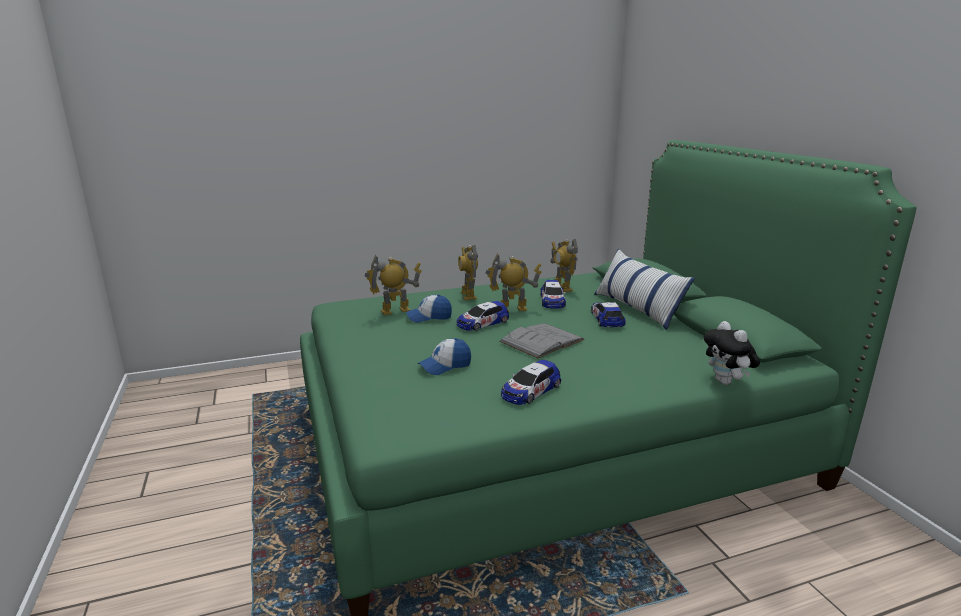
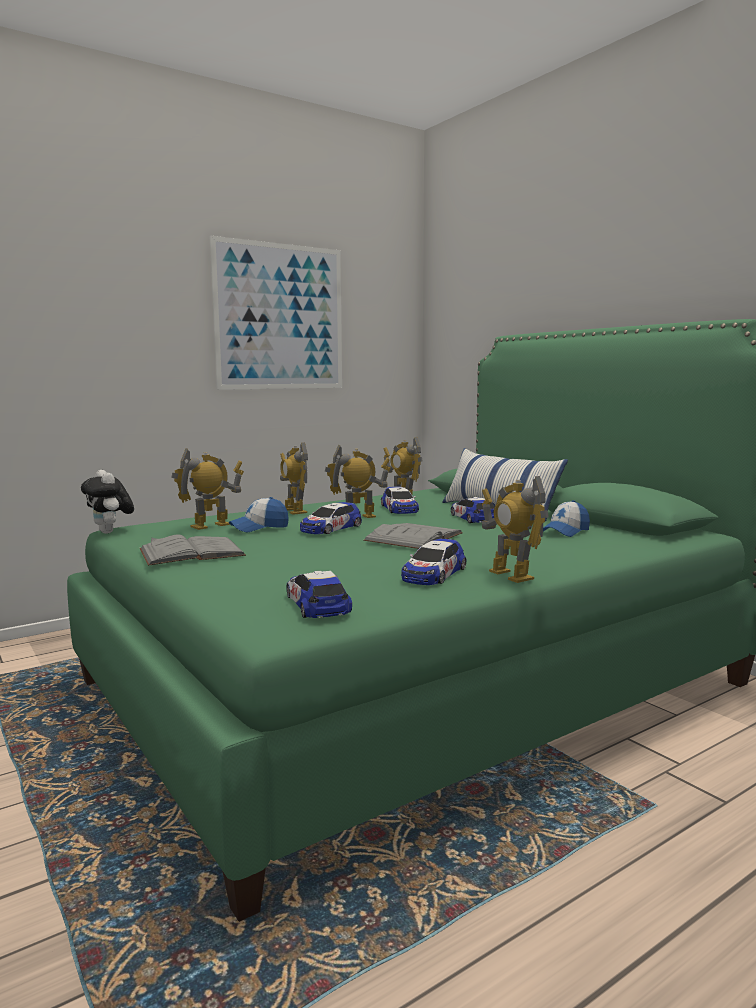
camera: 15 degrees left, 10 degrees down
cap [418,338,471,375] -> cap moved to [543,500,590,537]
plush toy [703,321,760,385] -> plush toy moved to [81,470,134,534]
none -> grey book [140,535,246,566]
none -> picture [210,236,342,390]
none -> toy car [287,571,352,618]
none -> toy robot [482,476,548,583]

